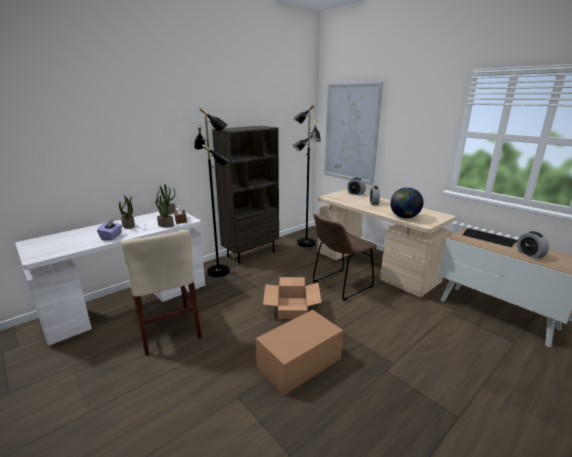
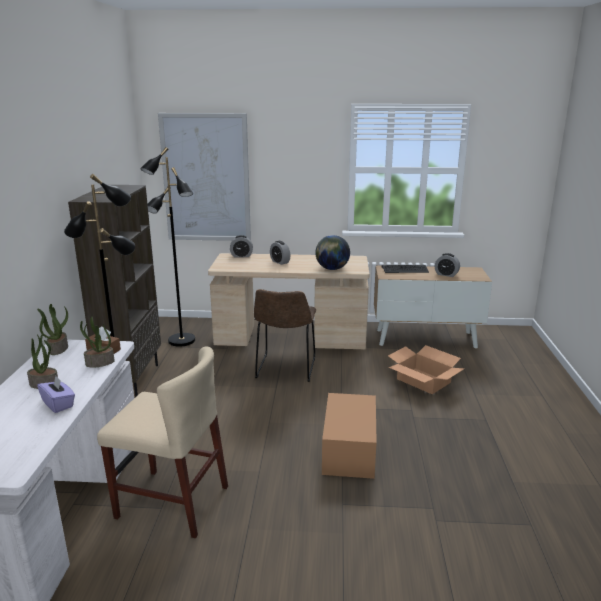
camera: 45 degrees left, 0 degrees up
cardboard box [263,277,321,319] -> cardboard box moved to [388,345,465,394]

